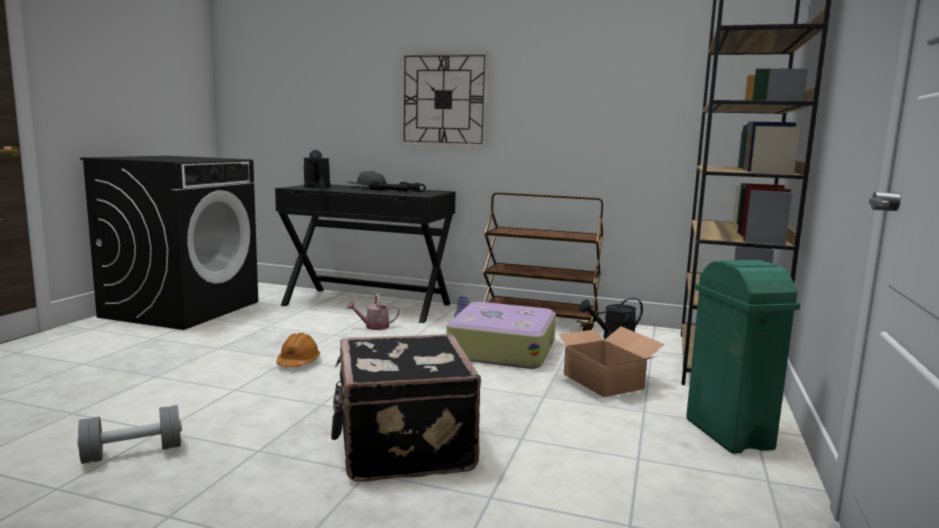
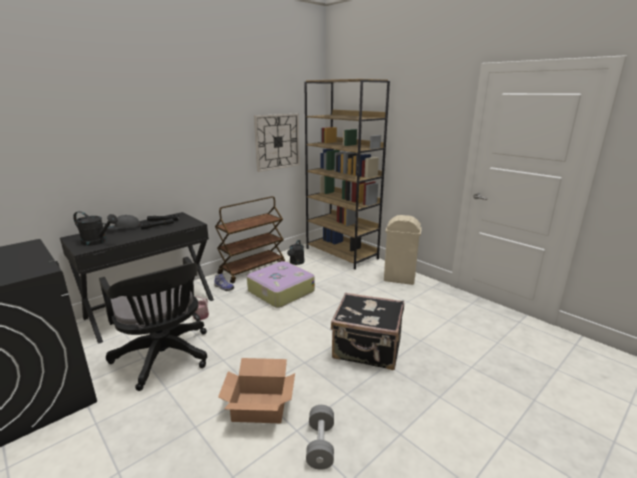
camera: 60 degrees left, 10 degrees up
orange hard hat [276,333,320,367] -> none
wall clock [400,51,489,148] -> wall clock moved to [254,113,300,172]
cardboard box [559,326,664,397] -> cardboard box moved to [218,358,295,423]
green trash can [686,260,800,454] -> beige trash can [384,215,422,285]
none -> black office chair [99,257,207,391]

